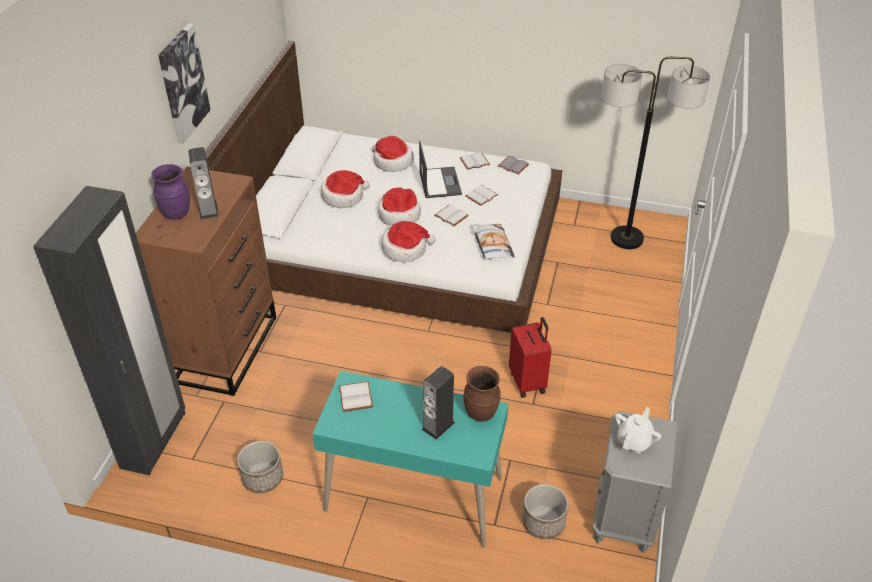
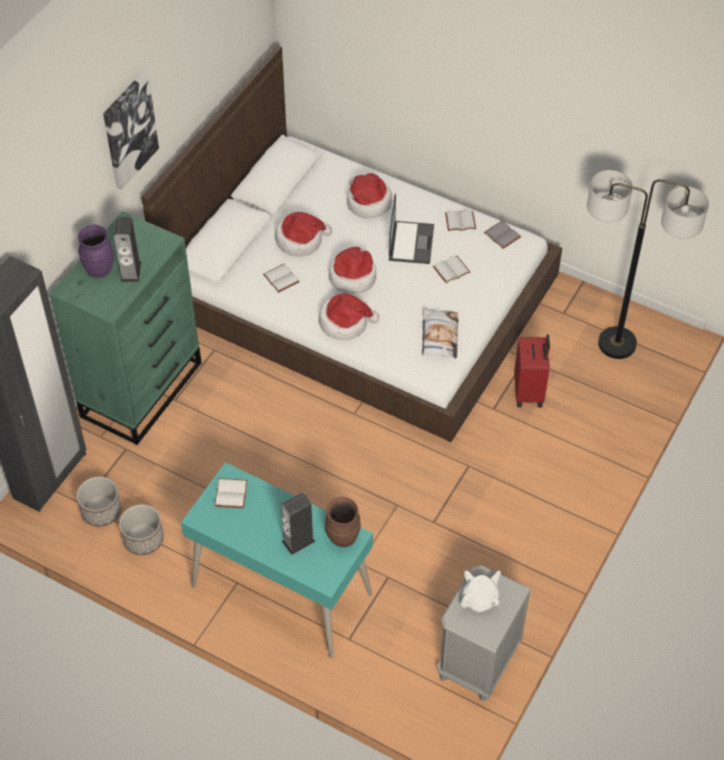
camera: 15 degrees right, 10 degrees up
brown dresser [136,167,276,396] -> green dresser [49,211,202,445]
white book [434,204,469,226] -> white book moved to [263,264,300,293]
red suitcase [509,317,552,398] -> red suitcase moved to [514,334,550,408]
planter [522,484,569,539] -> planter moved to [77,477,121,527]

